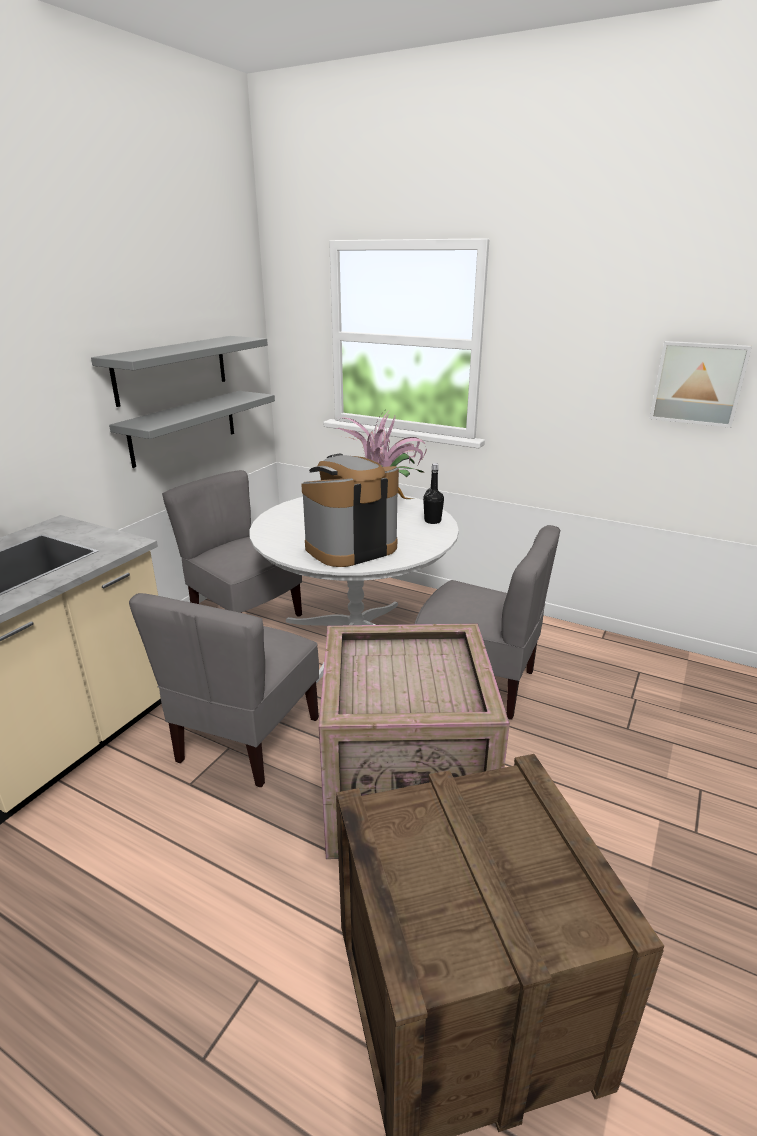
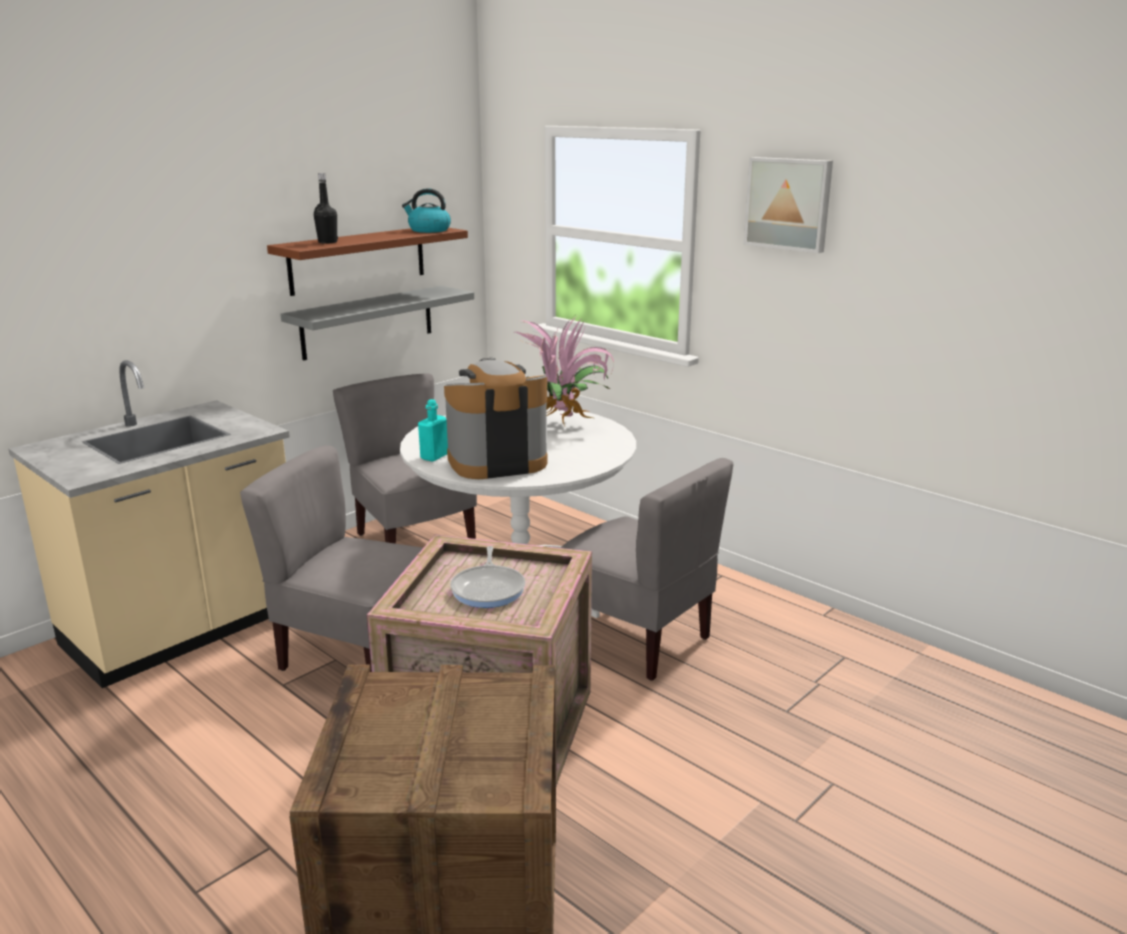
camera: 15 degrees right, 5 degrees down
grey shelf [91,336,268,407] -> brown shelf [267,228,468,296]
grey chair [129,593,319,788] -> grey chair turned 75 degrees clockwise [240,445,423,672]
black bottle [423,463,444,524] -> black bottle moved to [314,173,338,244]
picture [649,341,752,428] -> picture moved to [744,157,833,253]
none -> kettle [402,188,451,233]
none -> turquoise bottle [418,399,448,462]
none -> frying pan [450,546,525,608]

